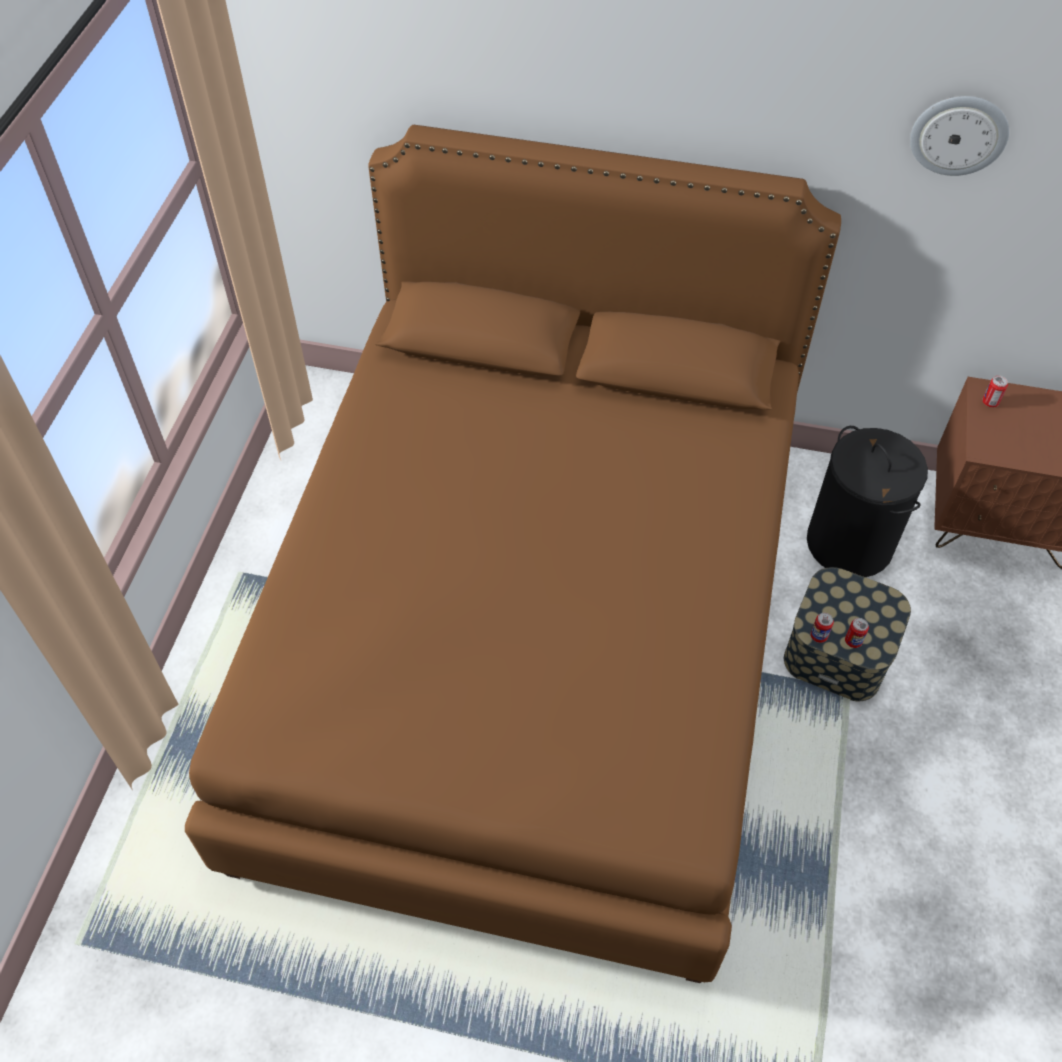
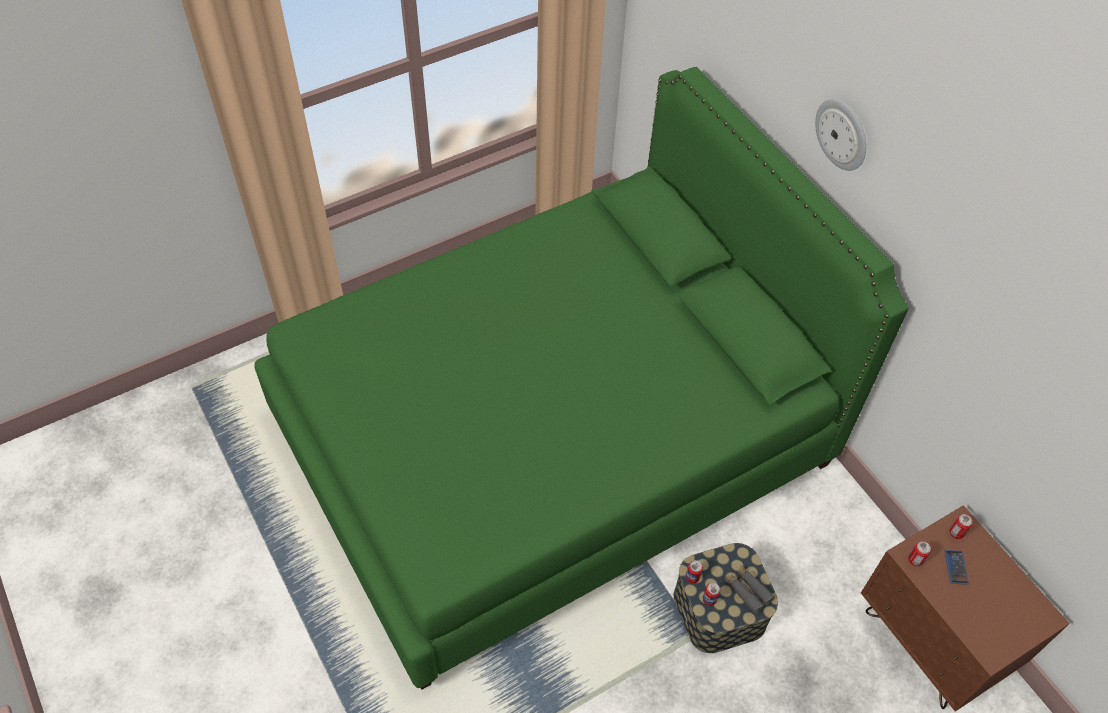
camera: 45 degrees right, 0 degrees up
brown bed [185,125,841,983] -> green bed [254,67,909,690]
black laundry basket [807,426,928,577] -> none
wall clock [910,96,1009,176] -> wall clock moved to [815,99,866,171]
none -> grey binoculars [725,565,775,614]
none -> can [908,541,931,566]
none -> phone [945,550,969,585]

